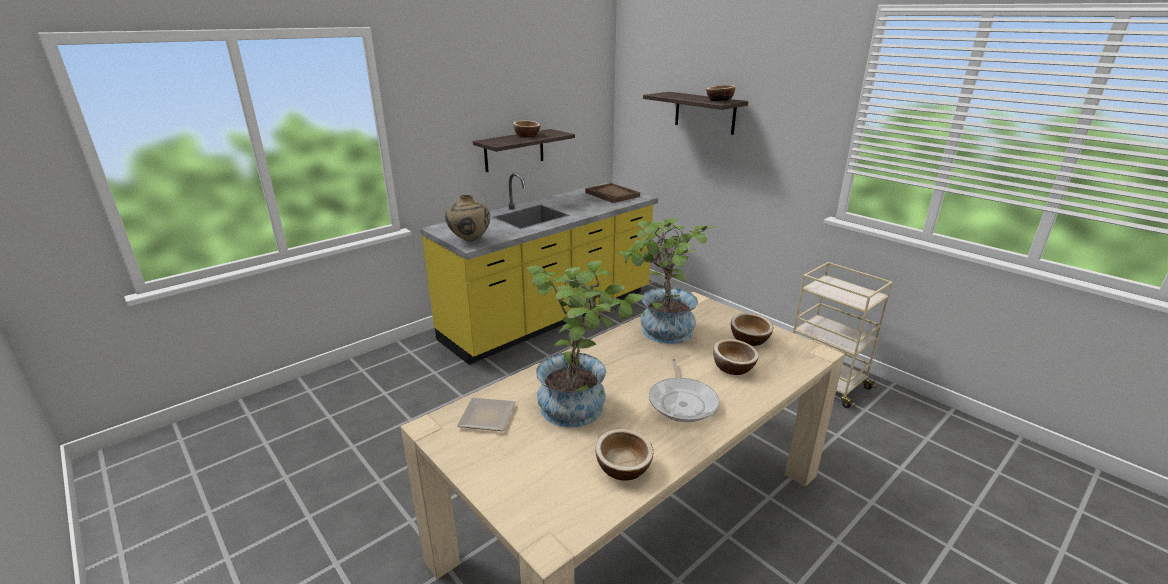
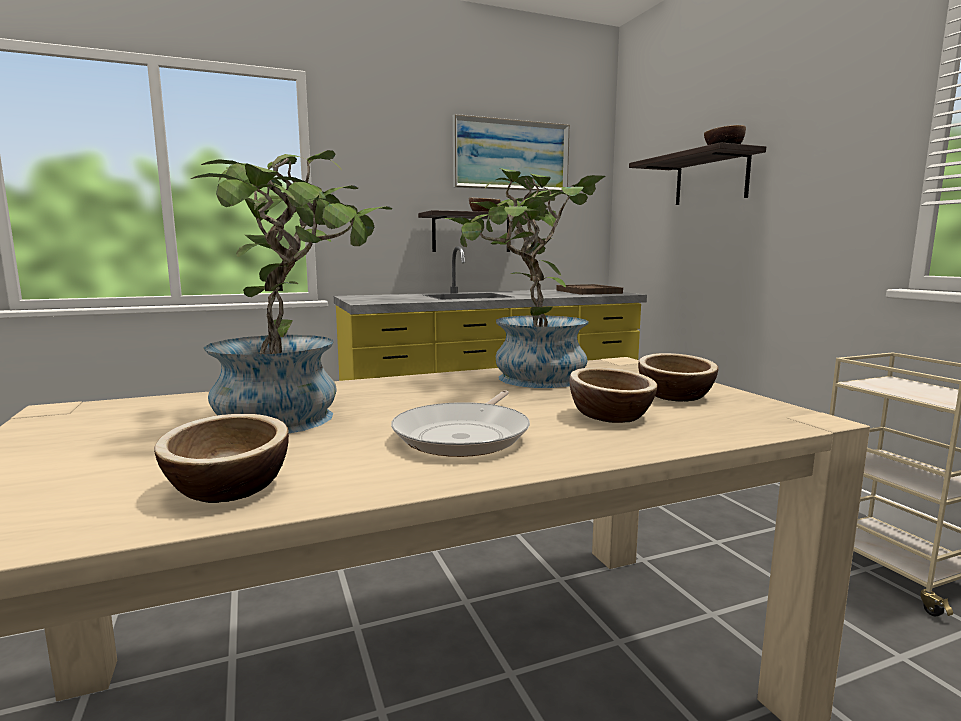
camera: 20 degrees right, 15 degrees down
beige vase [445,195,490,242] -> none
plate [457,397,516,431] -> none
none -> picture [453,114,570,192]

